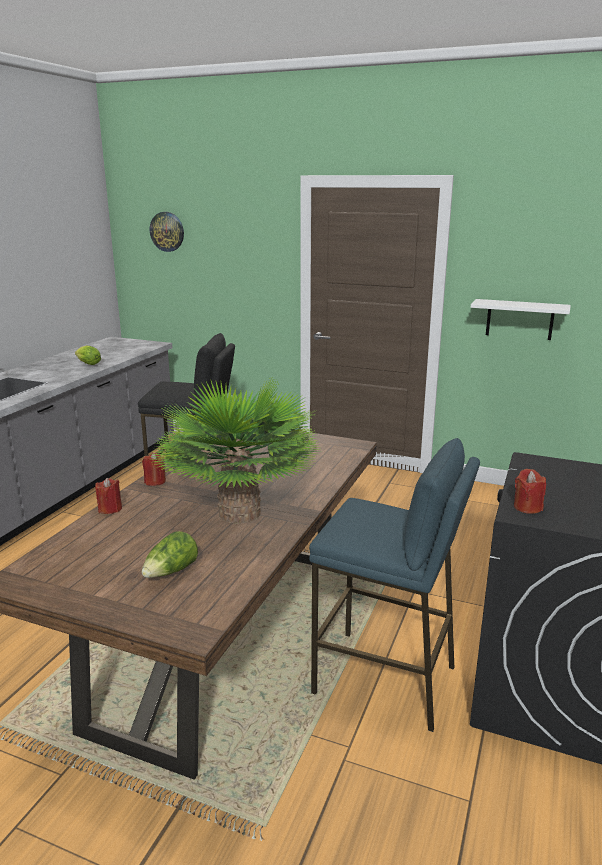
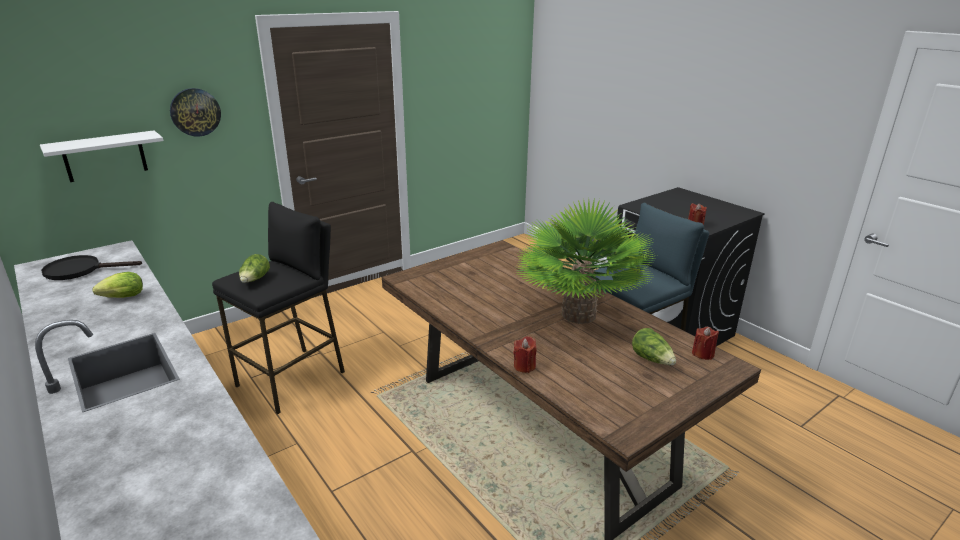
camera: 60 degrees left, 5 degrees up
red candle [142,453,166,486] -> red candle moved to [692,327,719,360]
wall clock [150,212,184,252] -> wall clock moved to [170,88,221,137]
white shelf [471,299,571,340] -> white shelf moved to [40,130,164,182]
none -> black frying pan [41,255,142,280]
none -> lettuce [239,254,270,283]

